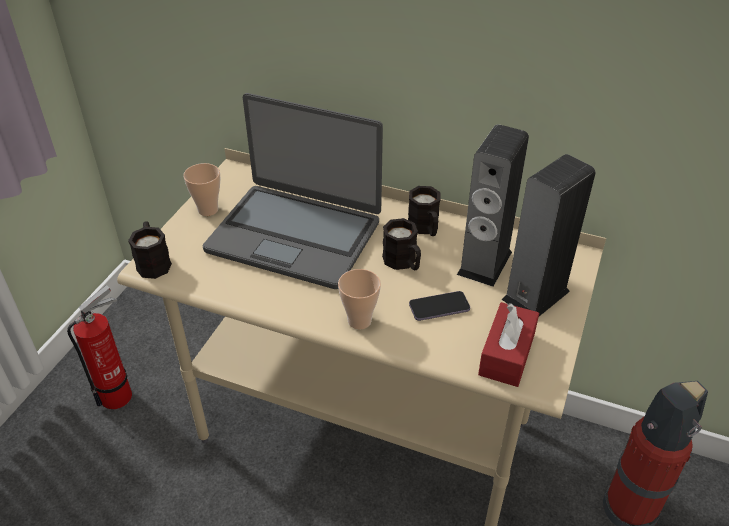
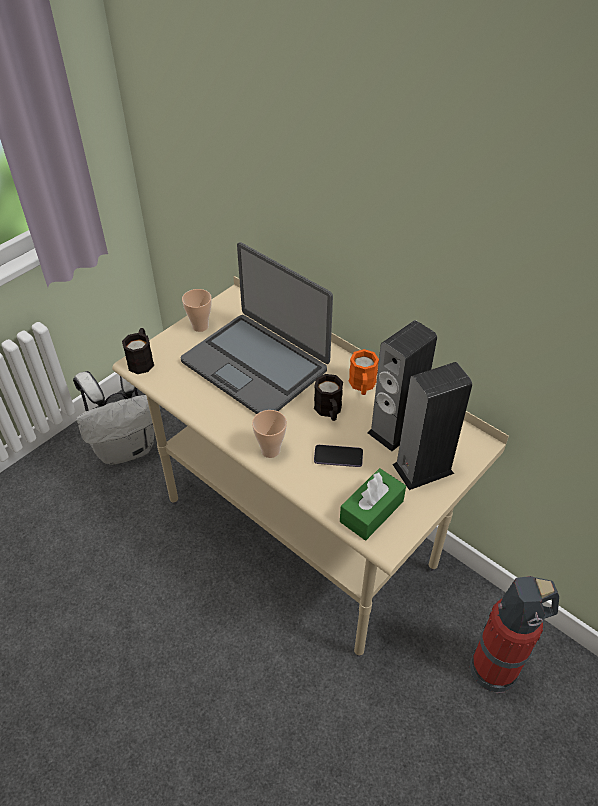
camera: 20 degrees right, 5 degrees up
fire extinguisher [67,285,132,409] -> white backpack [73,371,161,465]
black mug [408,186,440,236] -> orange mug [349,349,379,395]
red tissue box [478,302,539,387] -> green tissue box [340,468,406,540]

